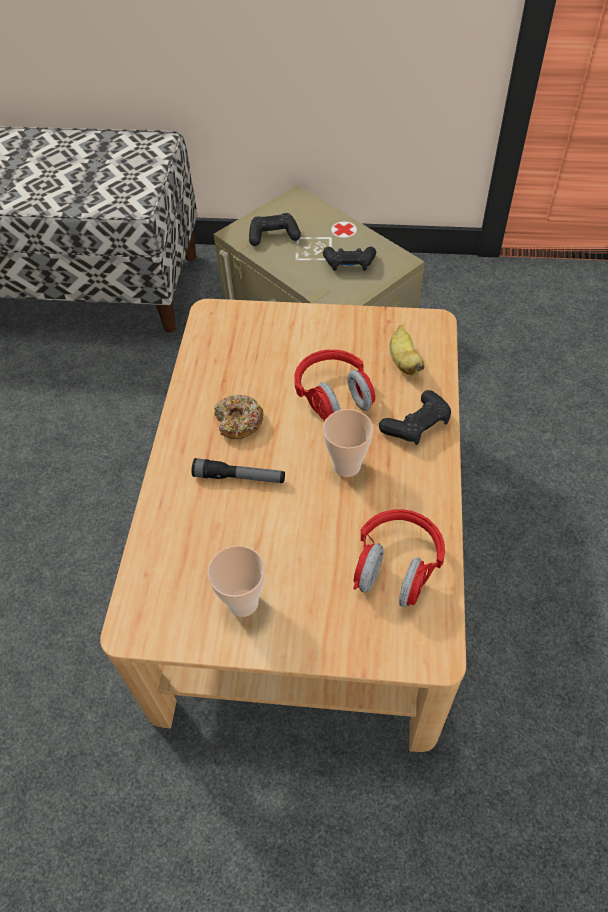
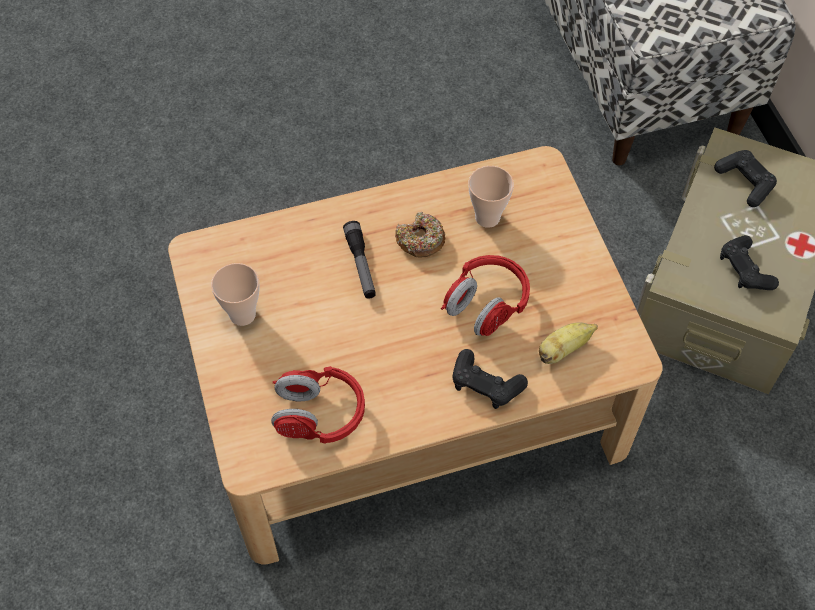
camera: 65 degrees right, 5 degrees up
cup [323,409,373,477] -> cup moved to [469,166,514,228]

